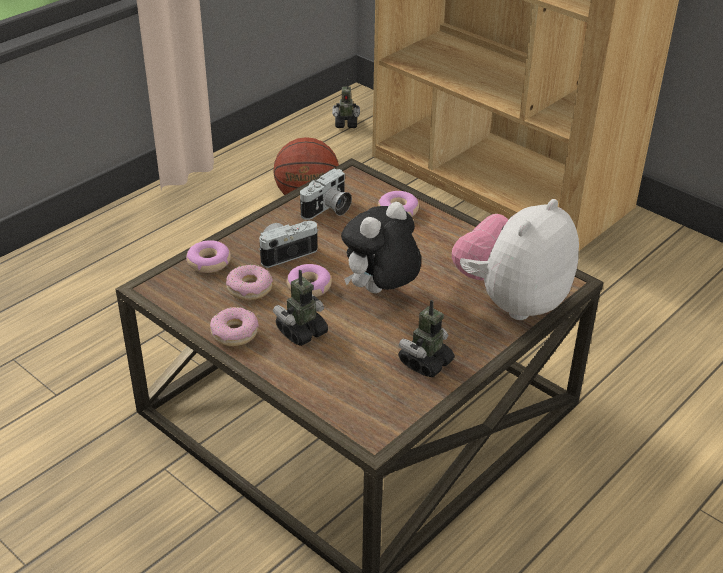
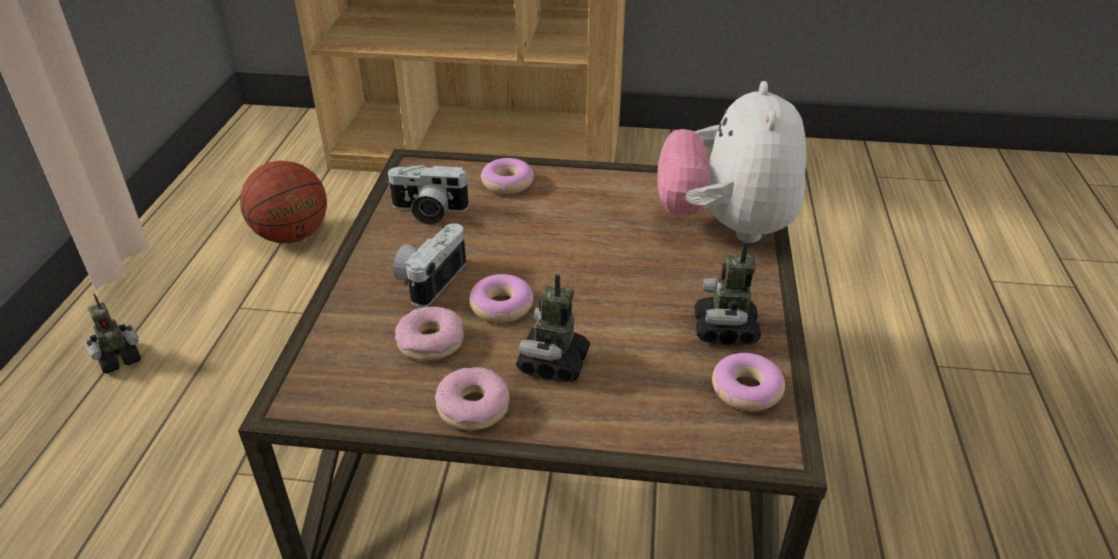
camera: 35 degrees left, 0 degrees up
donut [186,240,231,273] -> donut moved to [712,353,785,411]
camera [300,168,352,220] -> camera turned 90 degrees clockwise [387,165,470,225]
toy robot [332,79,360,128] -> toy robot moved to [85,293,141,374]
plush toy [341,202,421,293] -> none

